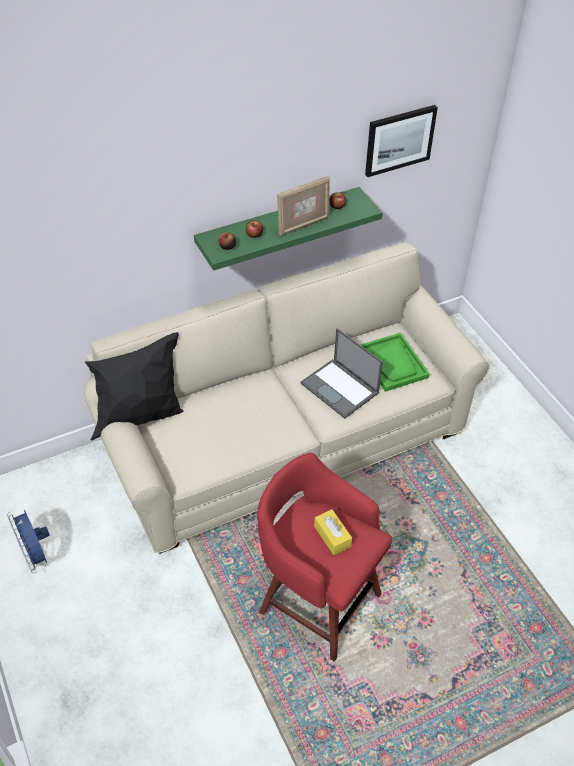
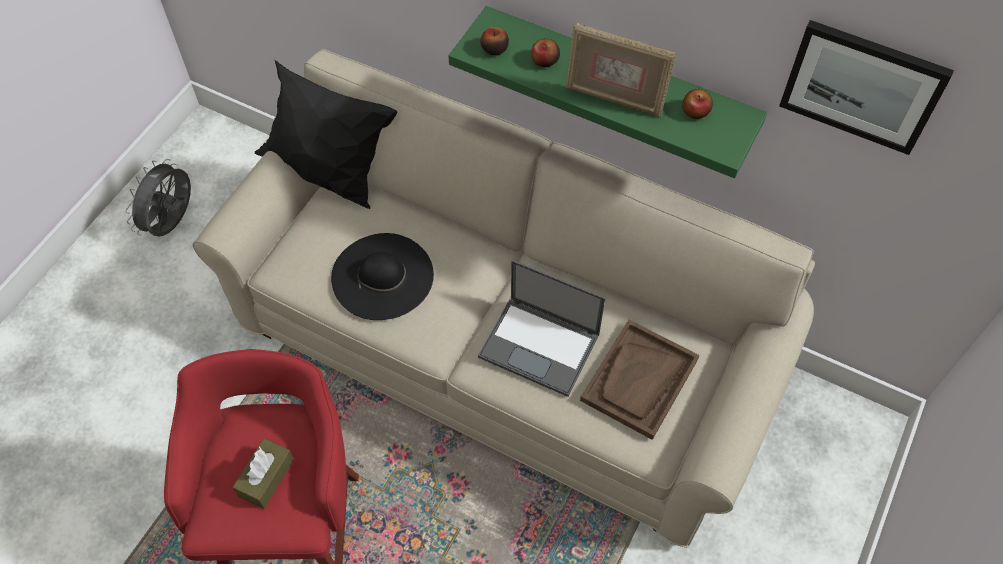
camera: 55 degrees right, 10 degrees up
blue fan [7,510,50,573] -> grey fan [125,159,191,237]
laptop [300,328,383,419] -> laptop turned 75 degrees counterclockwise [478,260,606,397]
yellow tissue box [314,509,352,555] -> brown tissue box [233,438,294,509]
green tray [361,333,430,392] -> brown tray [580,320,700,440]
none -> black hat [331,233,434,320]

